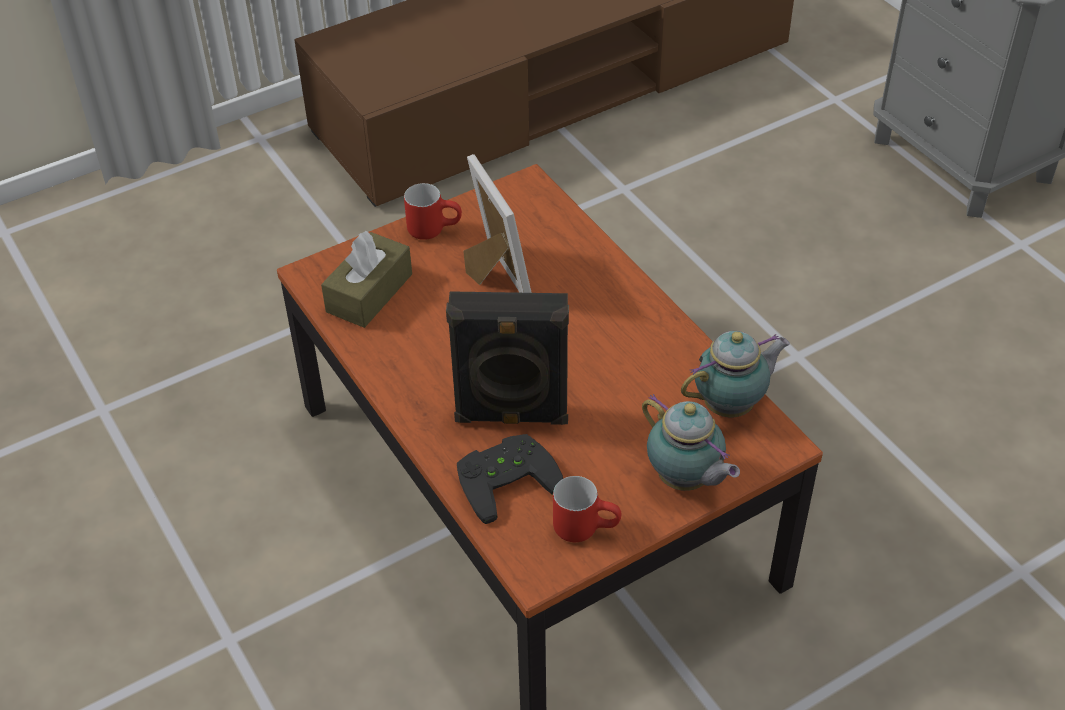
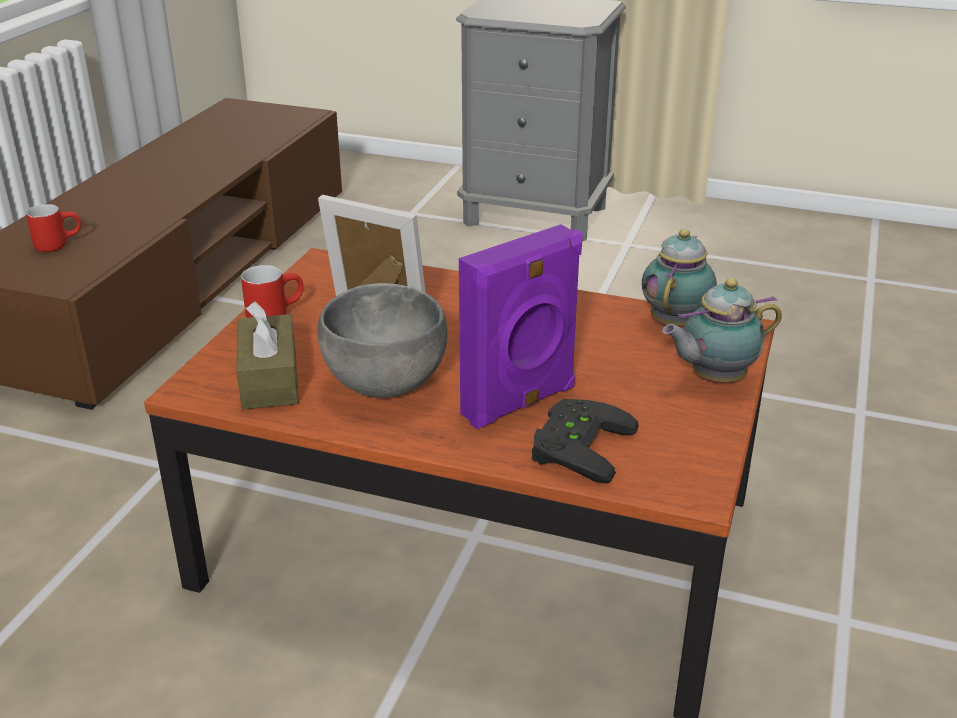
camera: 40 degrees left, 15 degrees down
black speaker [446,291,569,425] -> purple speaker [459,224,583,429]
red mug [553,476,621,542] -> red mug moved to [26,204,81,252]
teapot [642,394,740,491] -> teapot turned 150 degrees clockwise [662,278,782,382]
none -> grey bowl [317,283,447,398]

